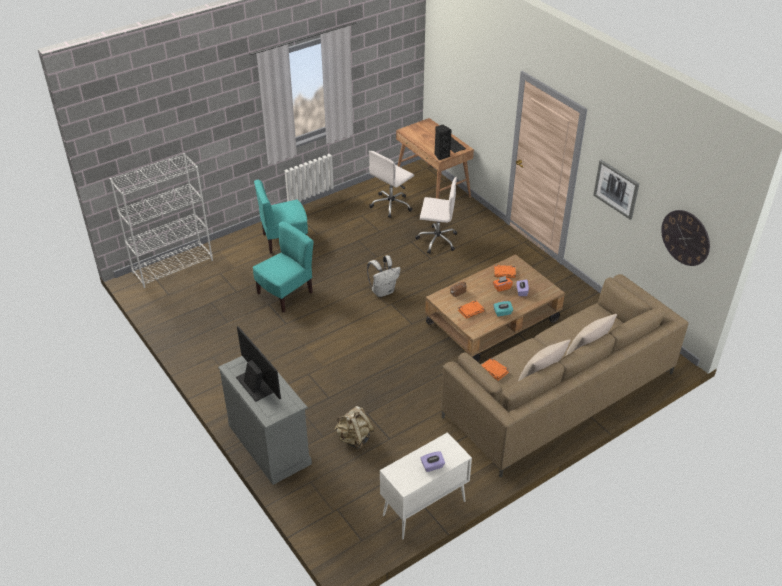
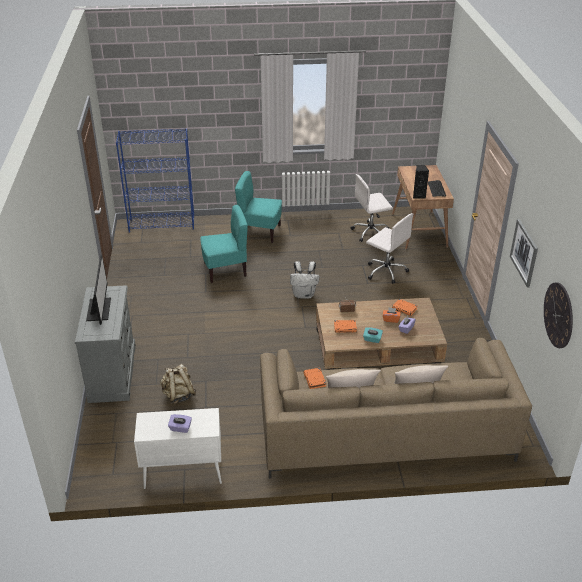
camera: 30 degrees right, 5 degrees down
white bookcase [110,153,213,288] -> blue bookcase [116,128,194,233]

